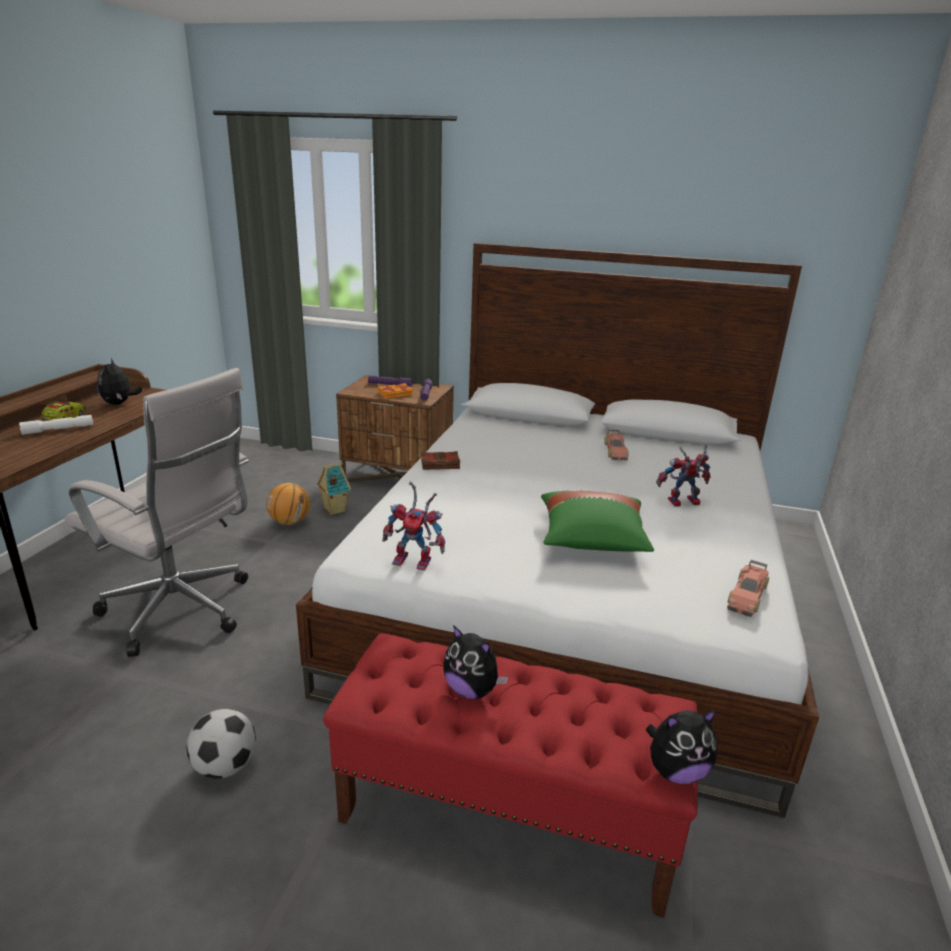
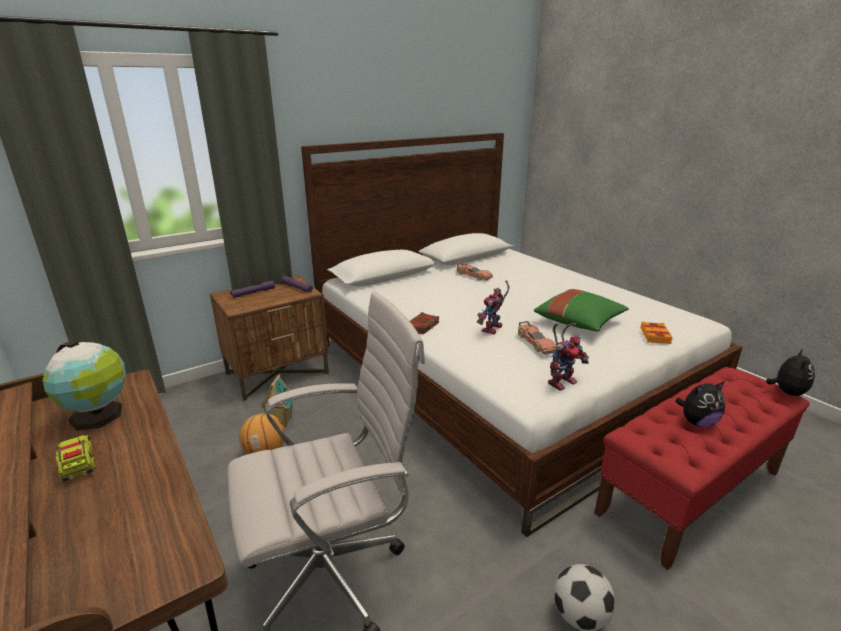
camera: 50 degrees left, 0 degrees up
white flashlight [19,415,93,435] -> none
plush toy [97,358,142,405] -> globe [43,341,126,431]
orange book [378,383,413,399] -> orange book moved to [640,321,673,344]
toy robot [656,444,711,506] -> toy robot moved to [477,280,509,334]
toy car [727,560,769,617] -> toy car moved to [518,321,556,355]

